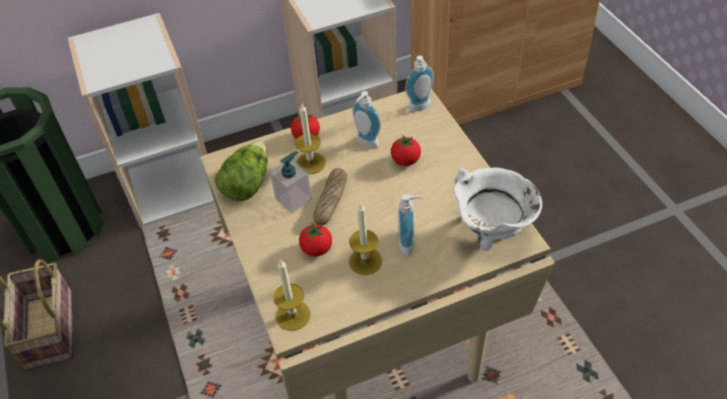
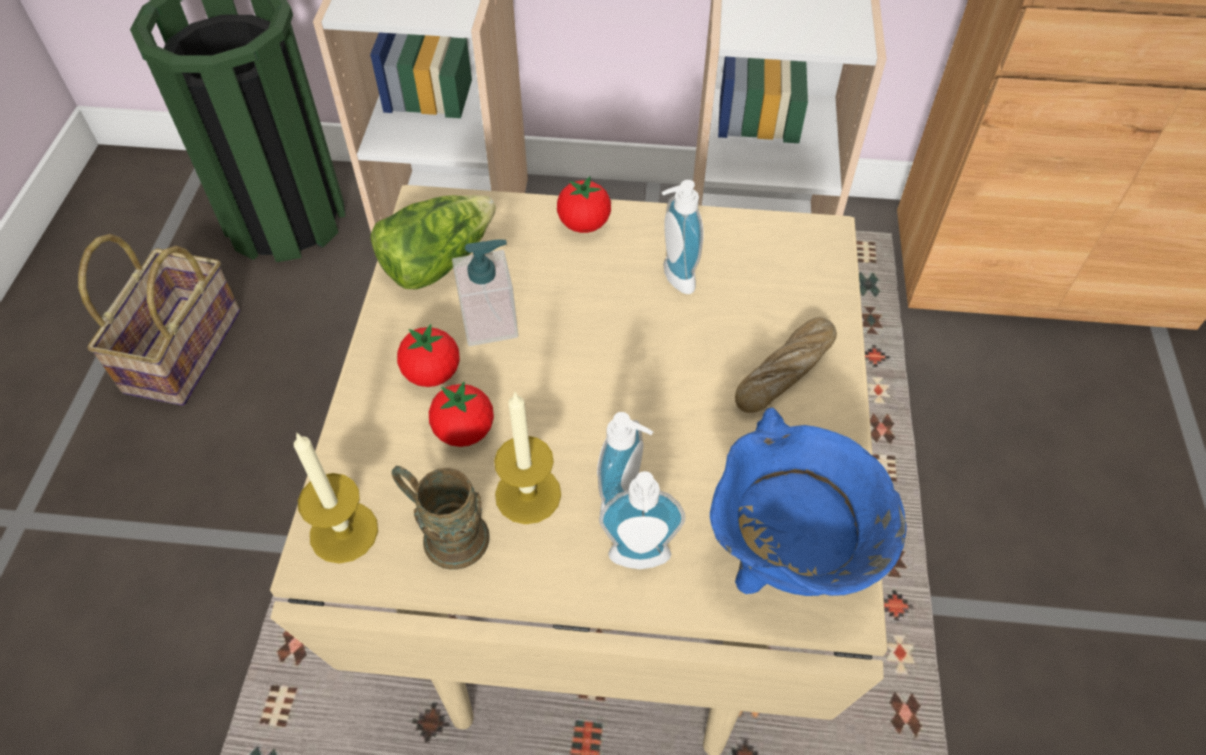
camera: 25 degrees right, 5 degrees up
candle [295,104,326,174] -> none
bread [313,168,347,225] -> bread moved to [735,317,837,413]
tomato [391,135,421,166] -> tomato moved to [397,324,460,387]
soap dispenser [405,55,434,112] -> soap dispenser moved to [599,471,686,569]
white cooking pot [453,167,542,251] -> blue cooking pot [710,408,907,596]
none -> brown mug [391,466,490,570]

